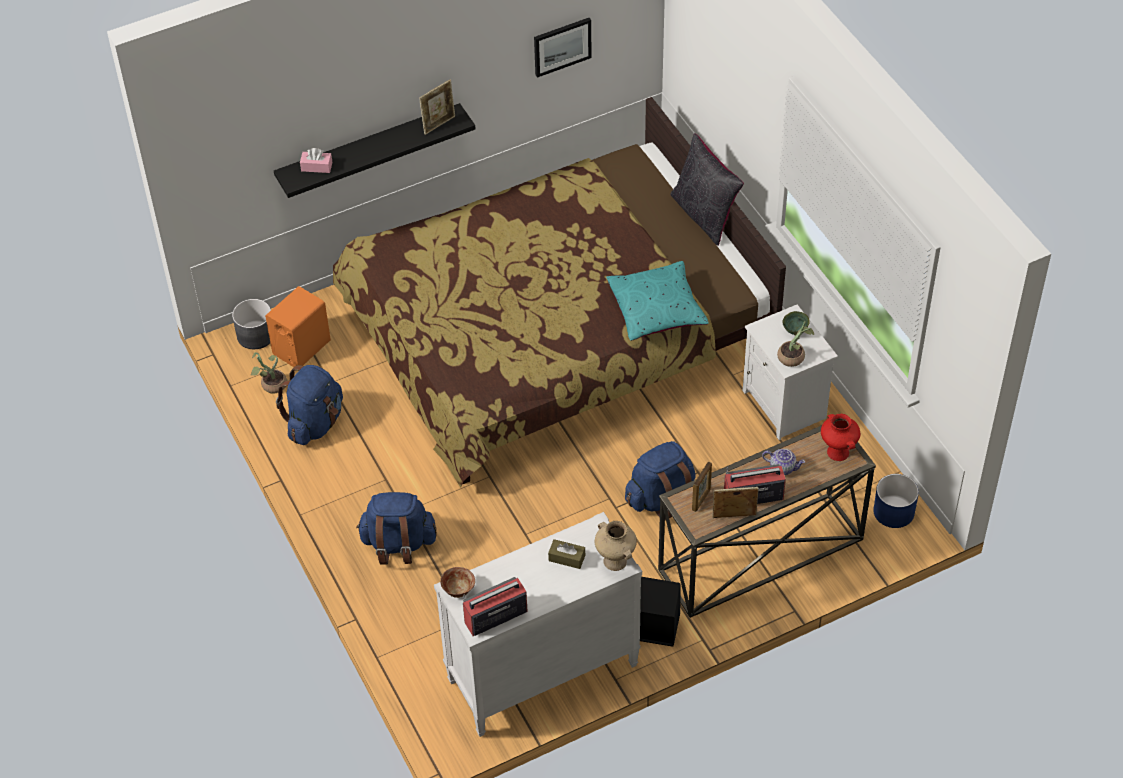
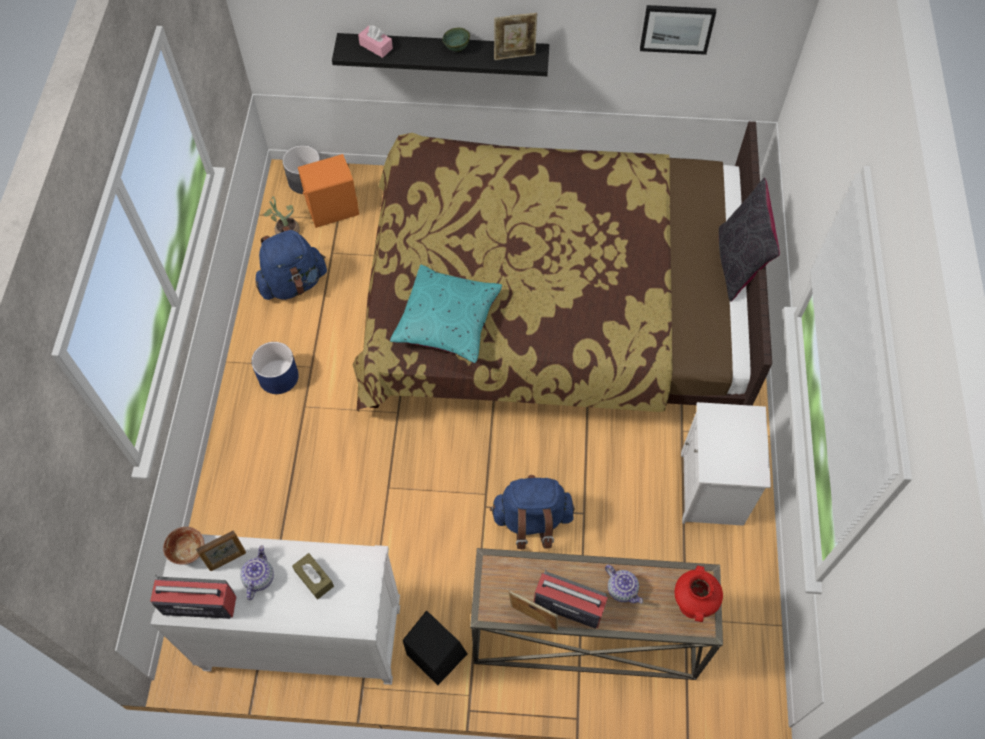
camera: 30 degrees right, 10 degrees up
blue backpack [356,492,437,565] -> none
beige vase [594,521,637,571] -> none
turquoise pillow [606,261,709,341] -> turquoise pillow moved to [390,265,502,363]
picture frame [692,462,712,512] -> picture frame moved to [196,530,246,571]
potted plant [777,321,814,367] -> none
green bowl [782,311,810,335] -> green bowl moved to [442,28,470,52]
blue planter [873,474,919,528] -> blue planter moved to [251,342,299,394]
none -> teapot [240,545,274,600]

